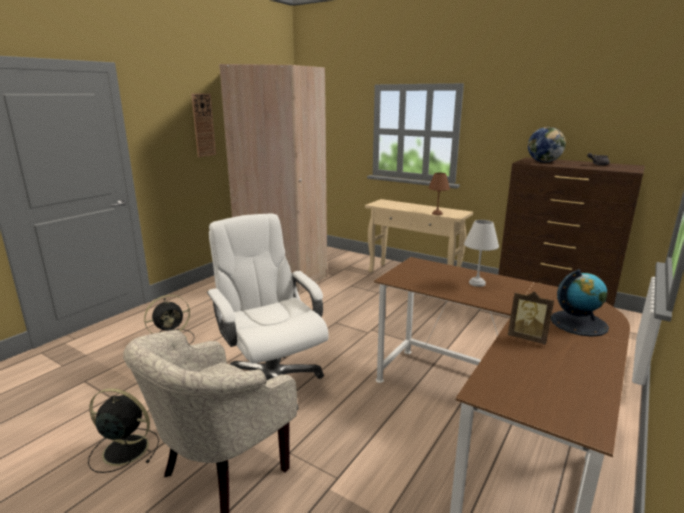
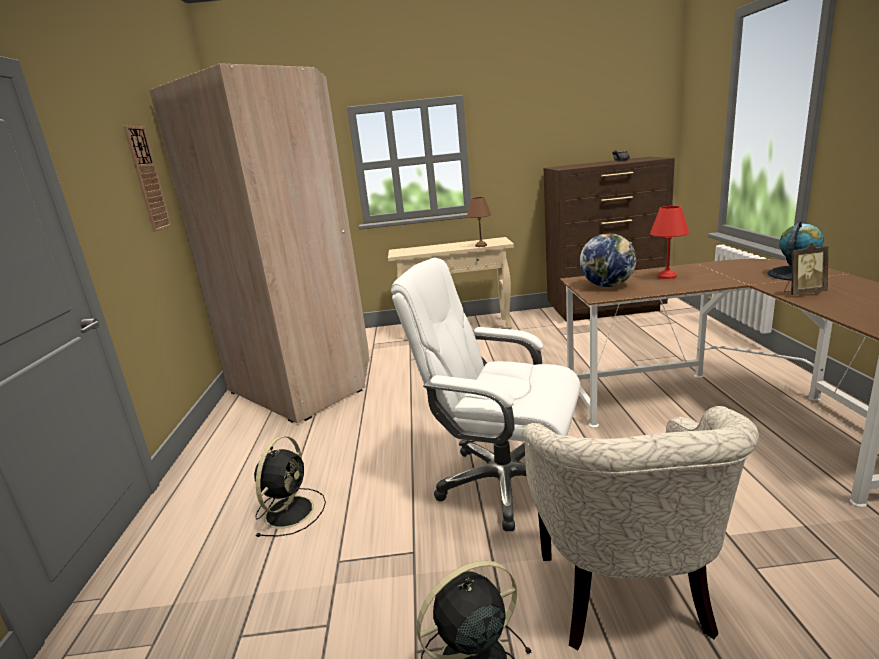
camera: 35 degrees left, 0 degrees up
white table lamp [464,220,499,287] -> red table lamp [650,206,689,279]
globe [528,127,566,162] -> globe moved to [580,233,636,287]

